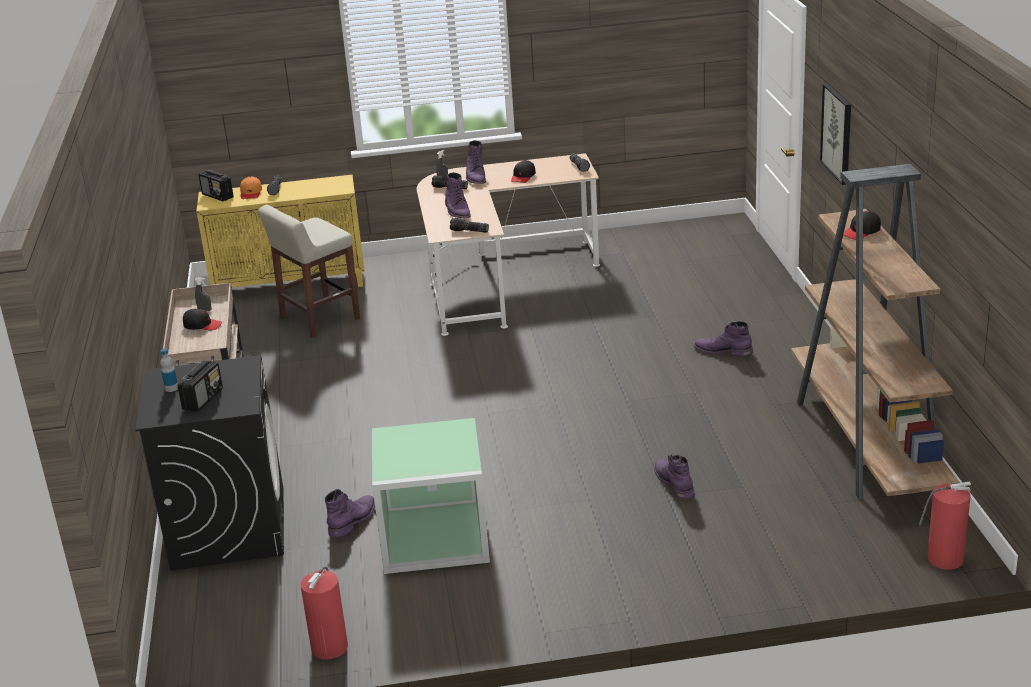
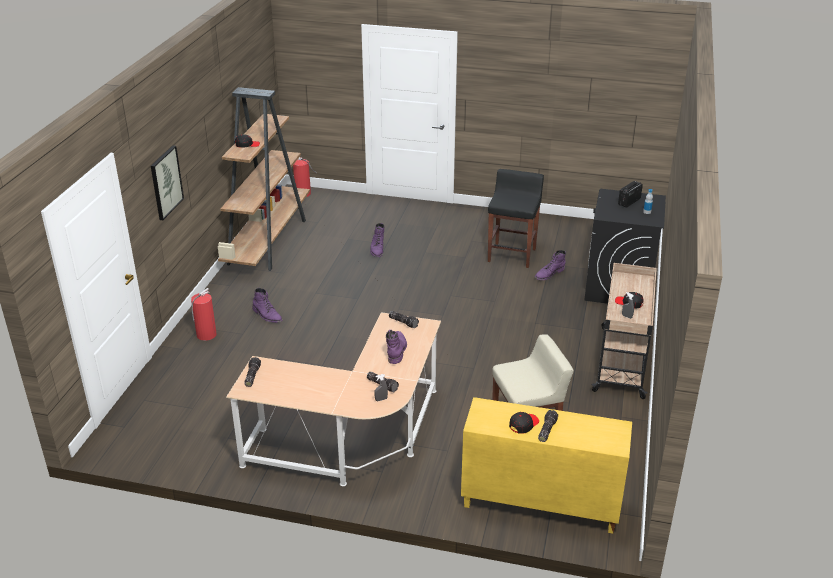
camera: 160 degrees left, 5 degrees up
radio [199,170,234,201] -> none
orange cap [240,176,262,199] -> none
fire extinguisher [300,567,348,659] -> fire extinguisher moved to [191,288,217,341]
green storage box [372,418,490,574] -> black stool [488,169,544,268]
purple boot [466,140,486,184] -> none
black cap [511,160,536,183] -> black cap moved to [509,412,539,434]

